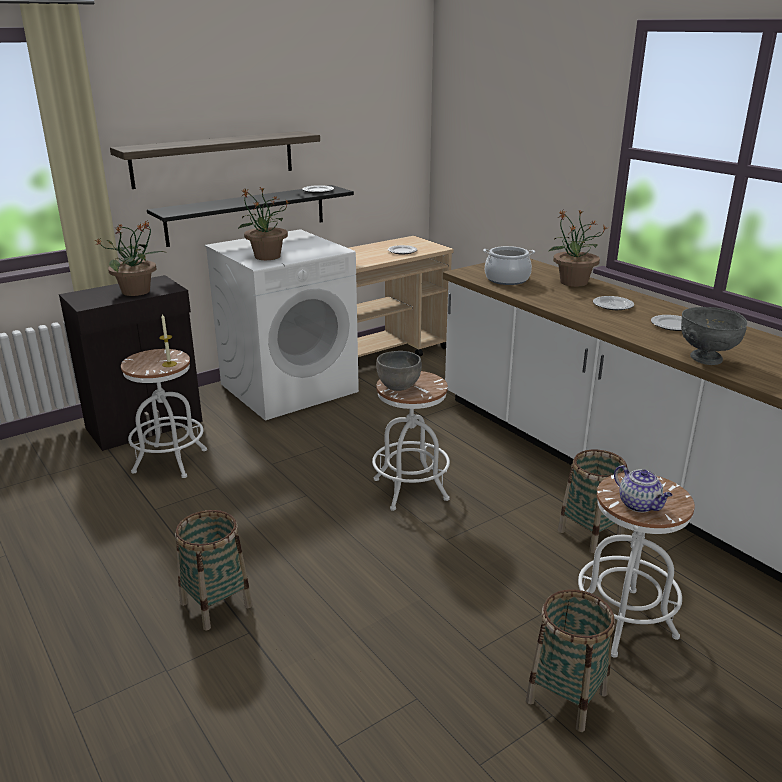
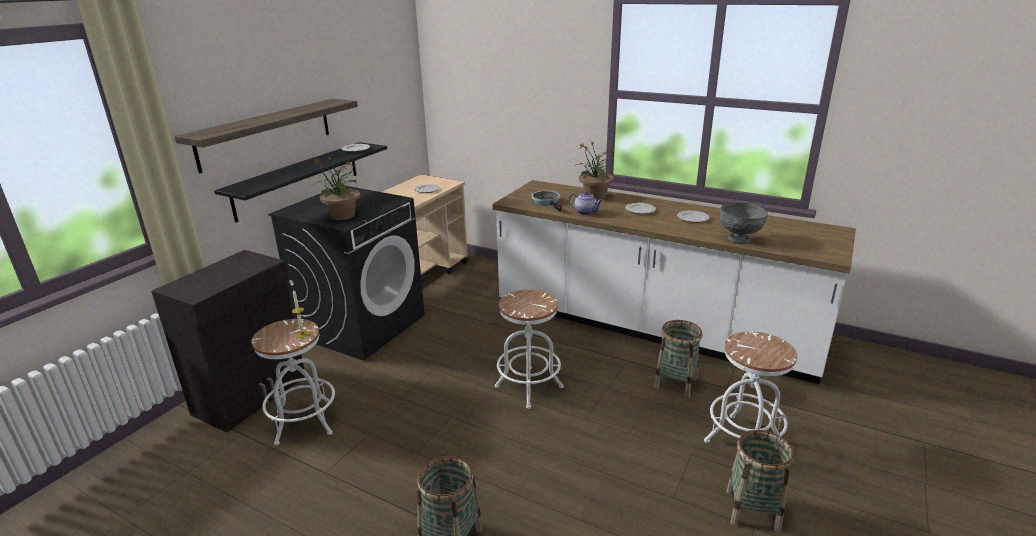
camera: 25 degrees left, 0 degrees up
potted plant [95,221,167,296] -> none
white washing machine [205,229,359,420] -> black washing machine [268,186,425,361]
grey bowl [376,351,422,391] -> none
cooking pot [483,246,535,285] -> frying pan [532,191,562,212]
teapot [614,465,673,512] -> teapot moved to [569,192,603,215]

